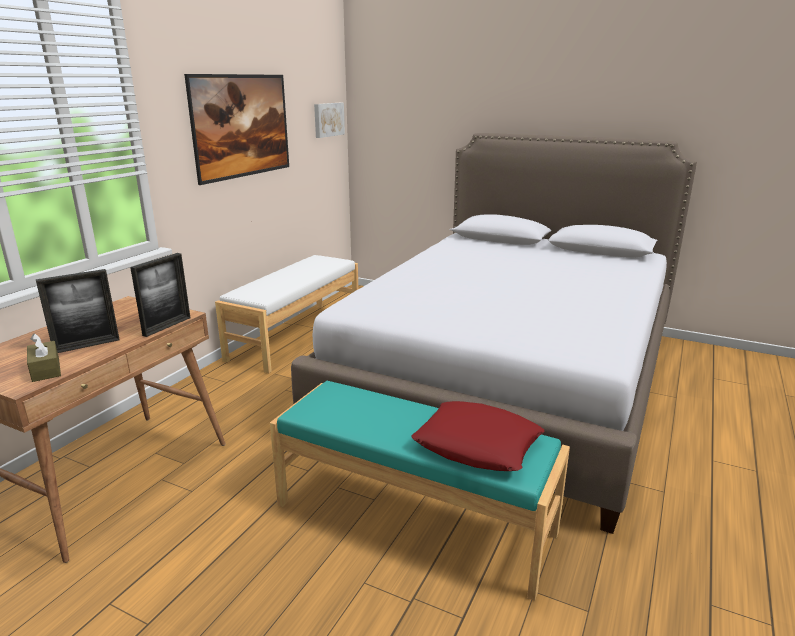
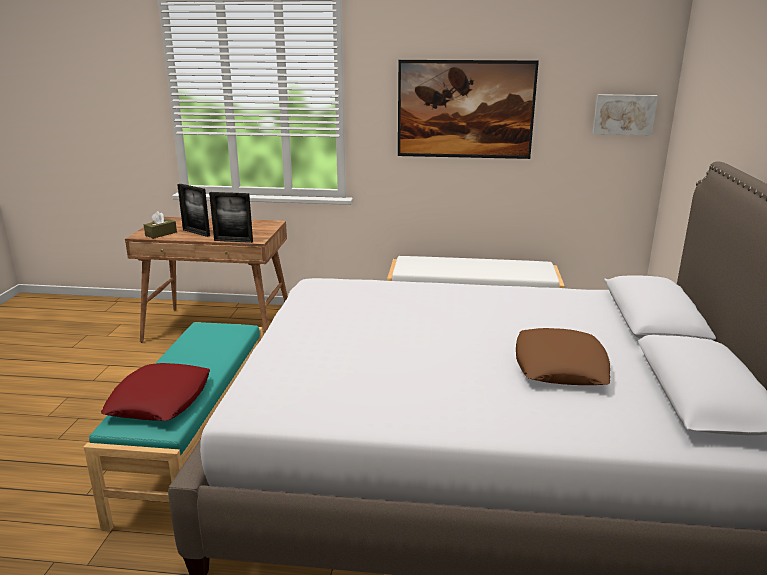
camera: 70 degrees right, 0 degrees up
none -> brown pillow [516,328,610,385]

